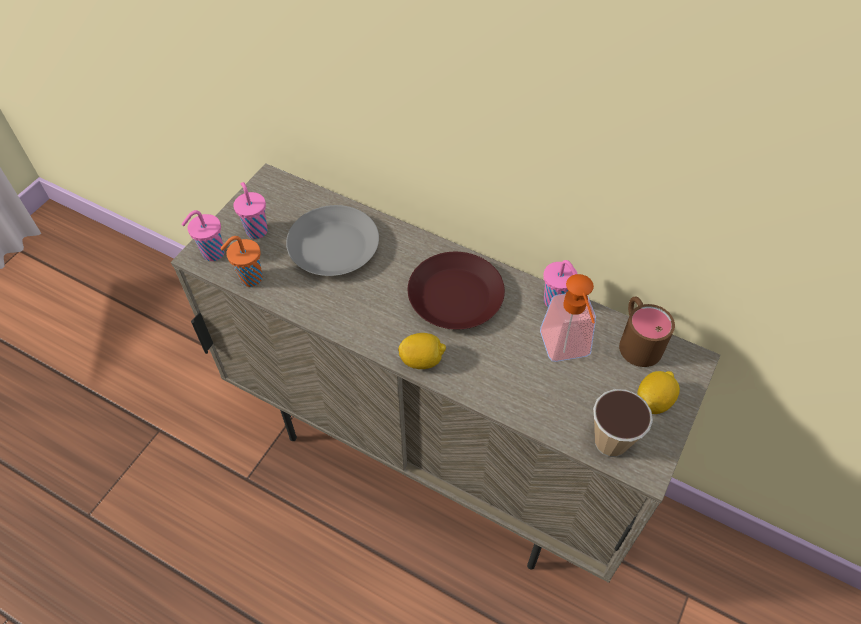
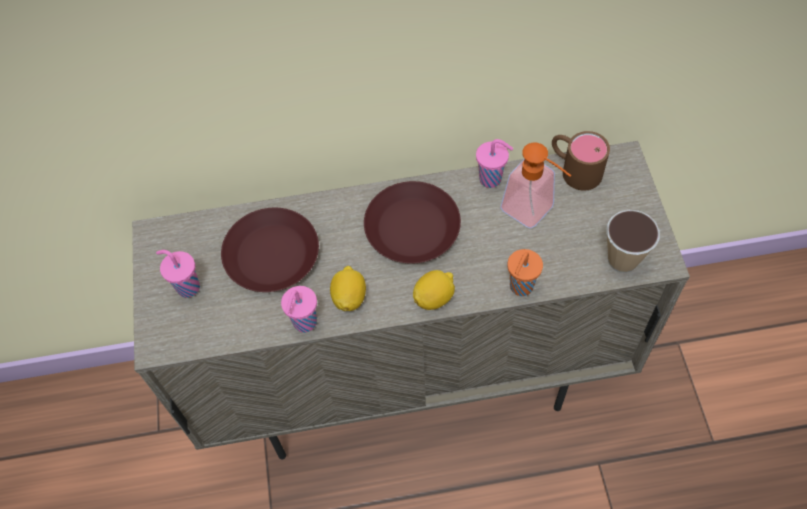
camera: 35 degrees left, 5 degrees up
pink cup [181,210,224,261] -> pink cup moved to [281,286,317,332]
orange cup [220,236,262,287] -> orange cup moved to [508,249,543,296]
grey plate [286,205,379,276] -> brown plate [221,208,319,292]
lemon [637,371,680,414] -> lemon moved to [330,266,366,311]

